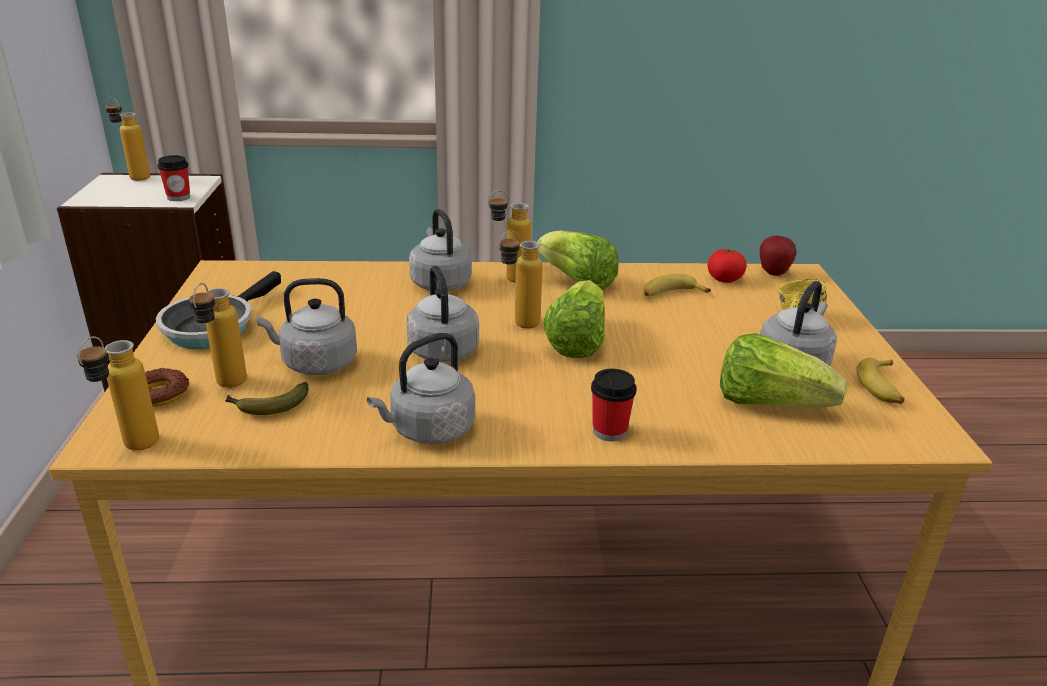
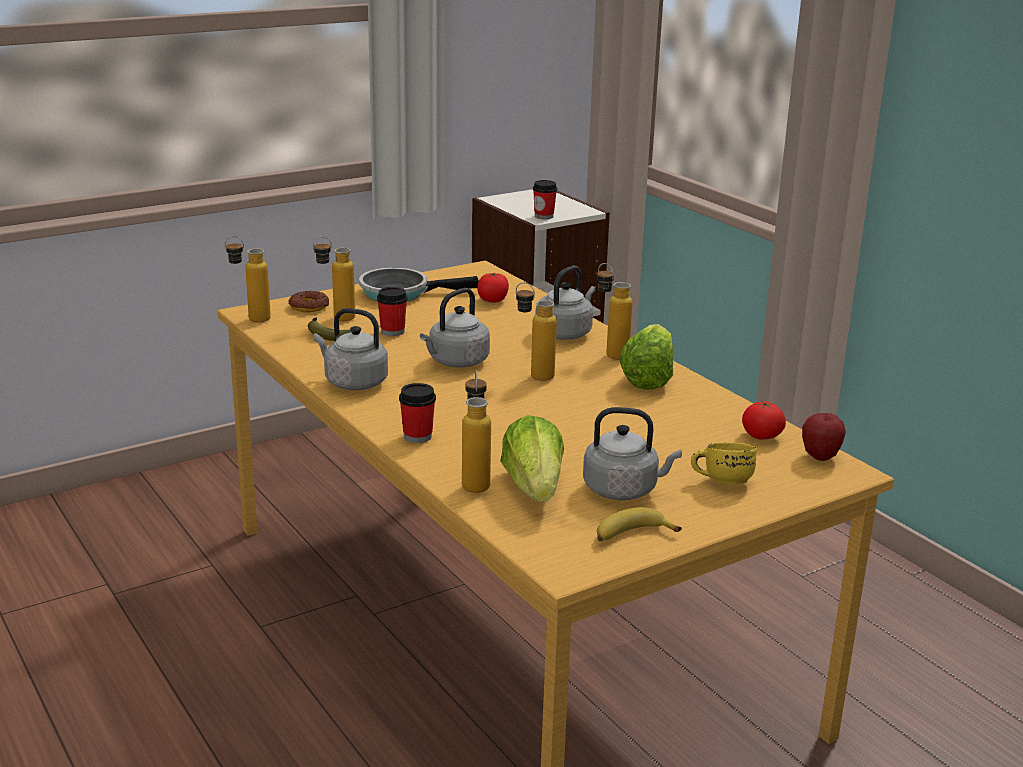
camera: 60 degrees right, 5 degrees down
bottle [105,97,150,181] -> bottle moved to [462,370,491,493]
grey kettle [256,278,357,375] -> cup [377,287,408,336]
lettuce [543,280,605,358] -> none
banana [644,274,711,296] -> none
none -> tomato [477,273,509,303]

